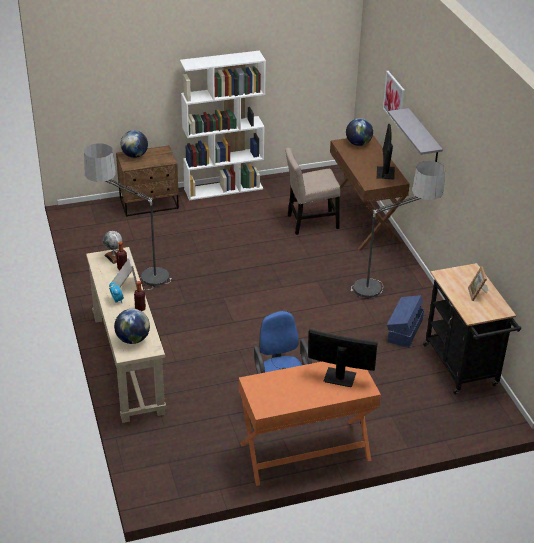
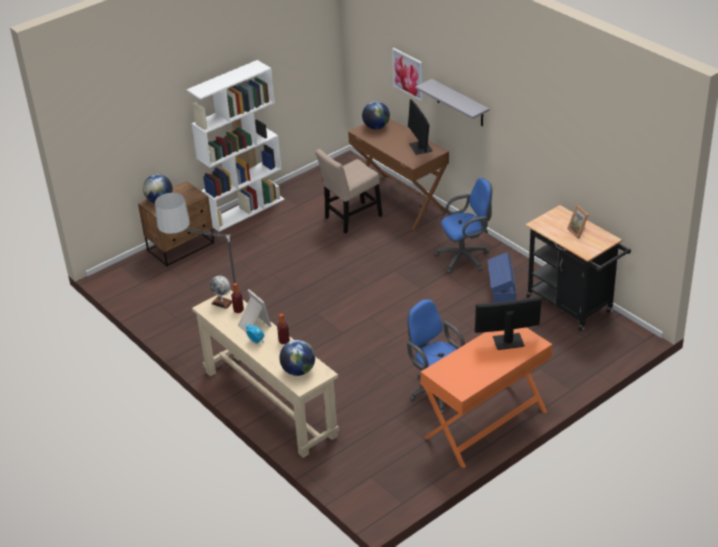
camera: 20 degrees left, 0 degrees up
floor lamp [351,161,445,298] -> blue office chair [434,178,492,274]

